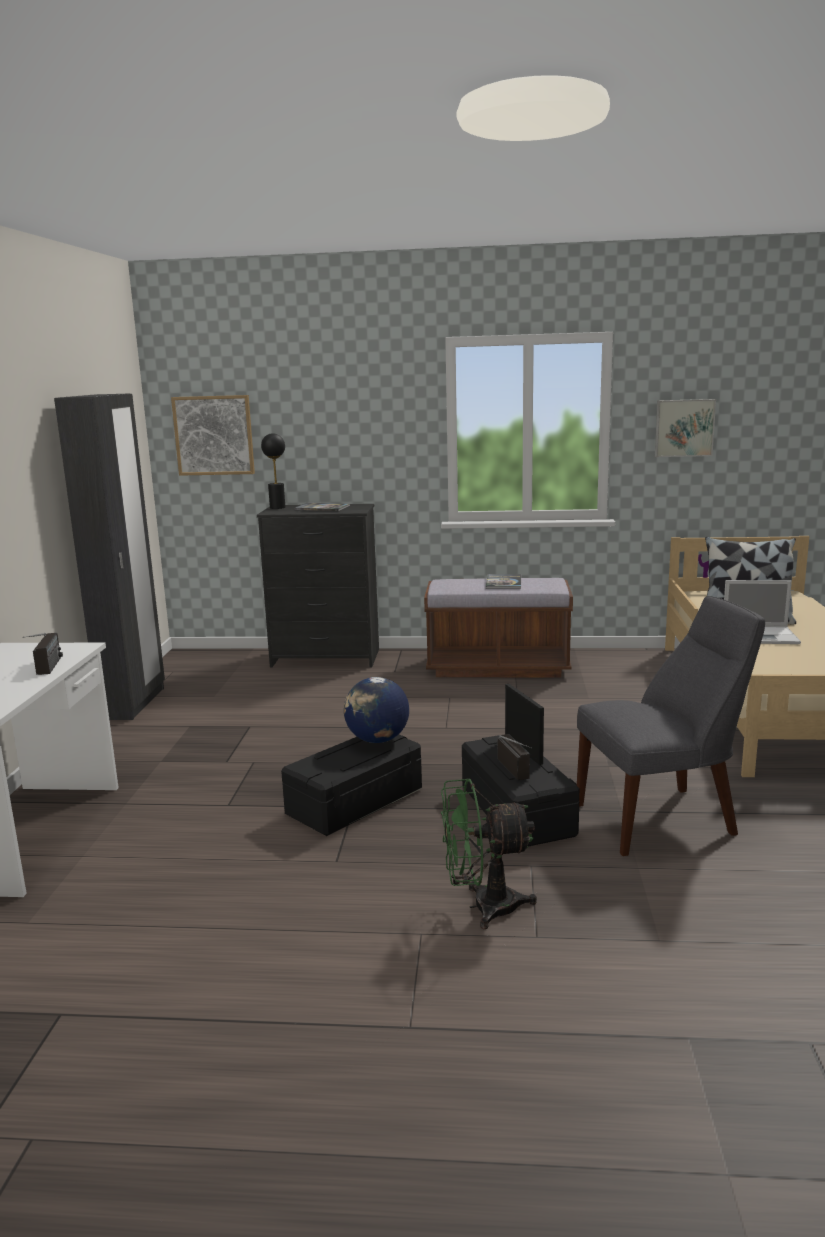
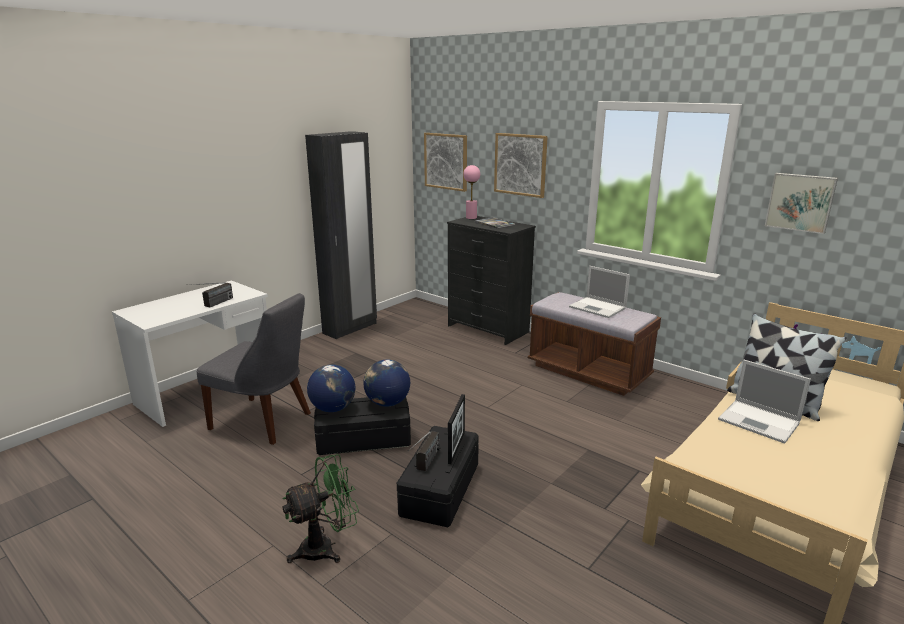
camera: 35 degrees right, 5 degrees up
black table lamp [261,433,285,509] -> pink table lamp [463,165,480,219]
green fan [441,779,537,929] -> green fan turned 120 degrees clockwise [282,454,359,563]
book [486,574,521,589] -> laptop [569,266,630,318]
grey chair [577,596,765,856] -> grey chair moved to [197,293,311,445]
none -> globe [307,364,356,412]
none -> picture [494,133,548,198]

